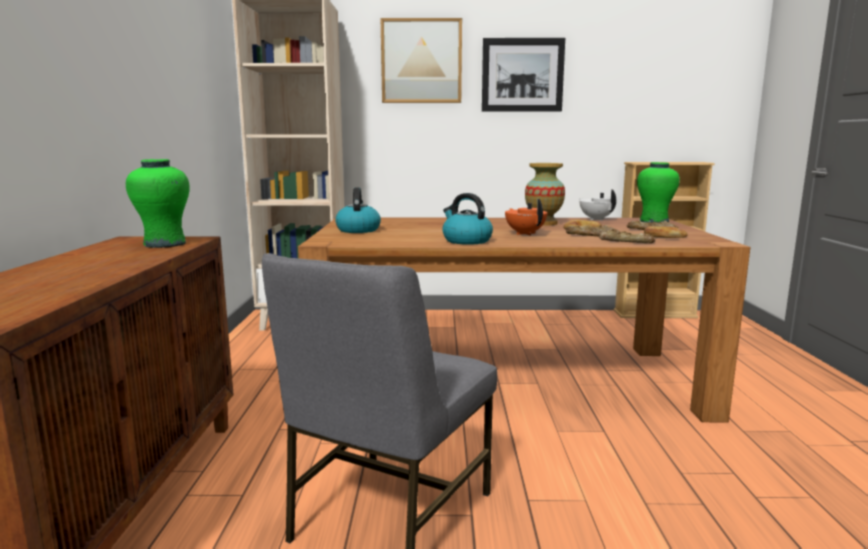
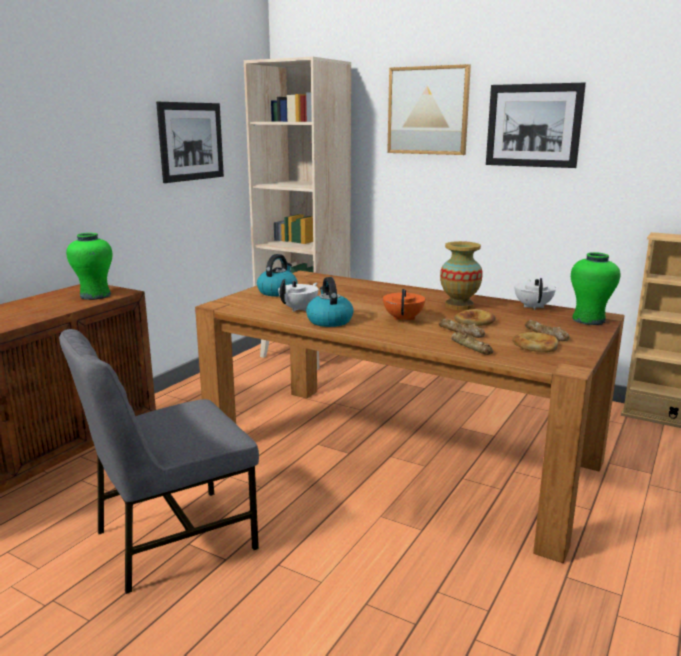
camera: 30 degrees right, 5 degrees up
none -> picture [156,102,224,183]
none -> white teapot [278,279,318,312]

